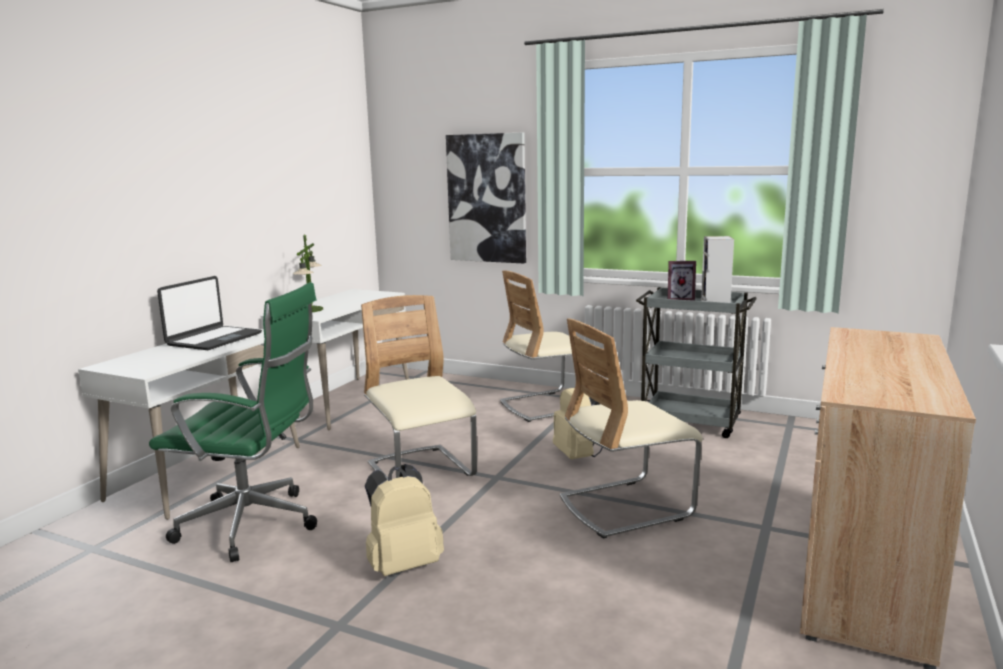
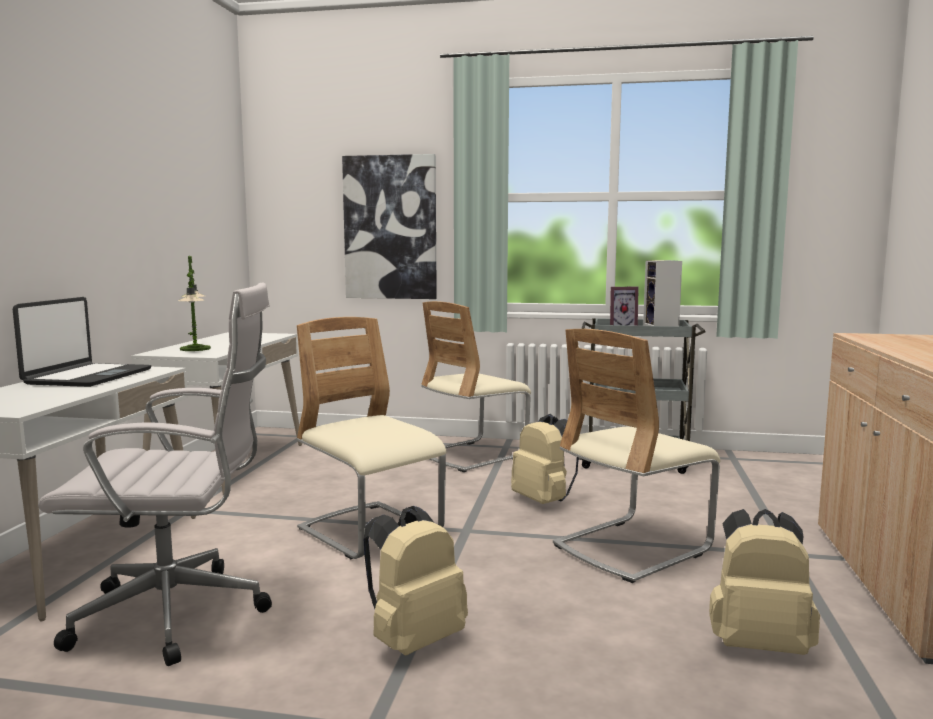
camera: 15 degrees left, 5 degrees down
green office chair [149,282,317,562] -> white office chair [38,283,272,666]
none -> beige backpack [709,509,820,655]

